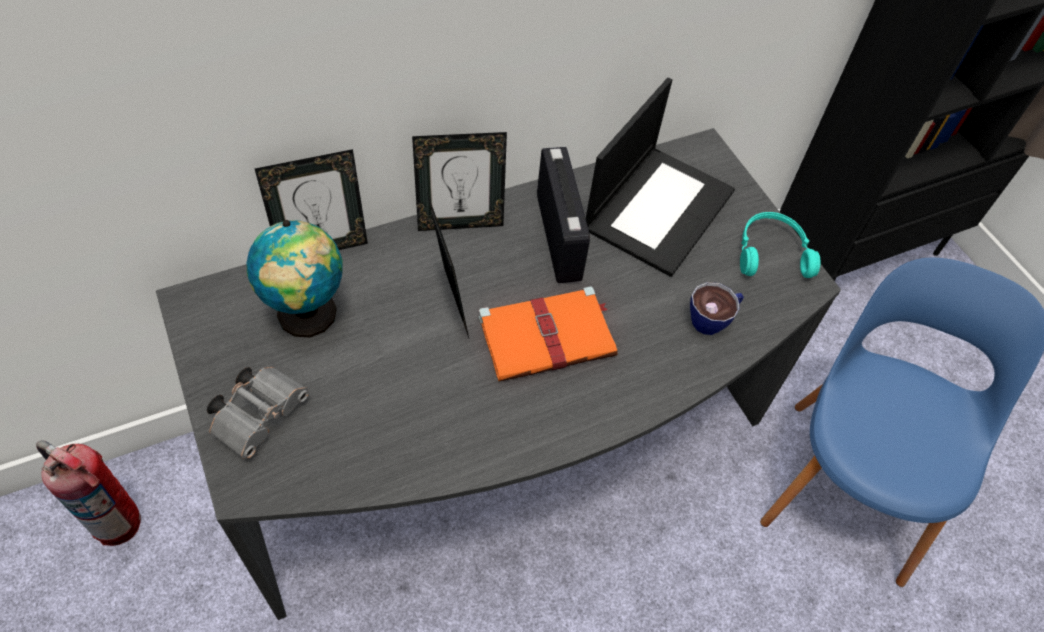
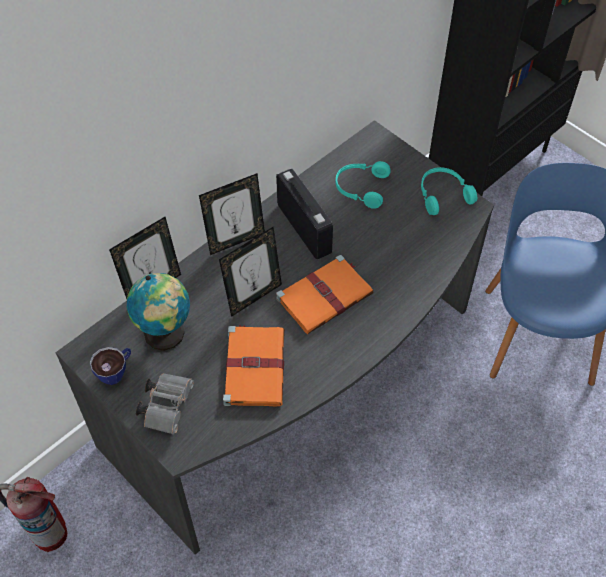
camera: 15 degrees left, 0 degrees up
picture frame [427,193,469,338] -> picture frame turned 90 degrees clockwise [219,227,282,317]
laptop [586,78,735,277] -> turquoise headphones [335,161,391,209]
cup [690,282,744,335] -> cup moved to [90,347,131,385]
none -> orange book [223,325,285,407]

